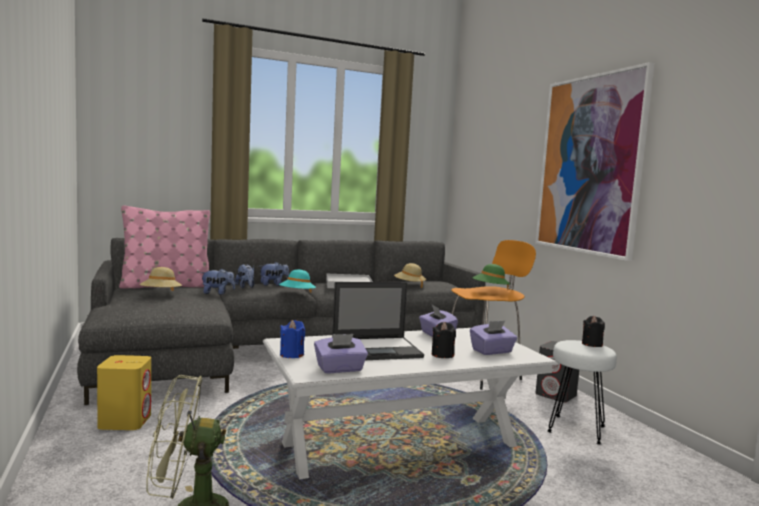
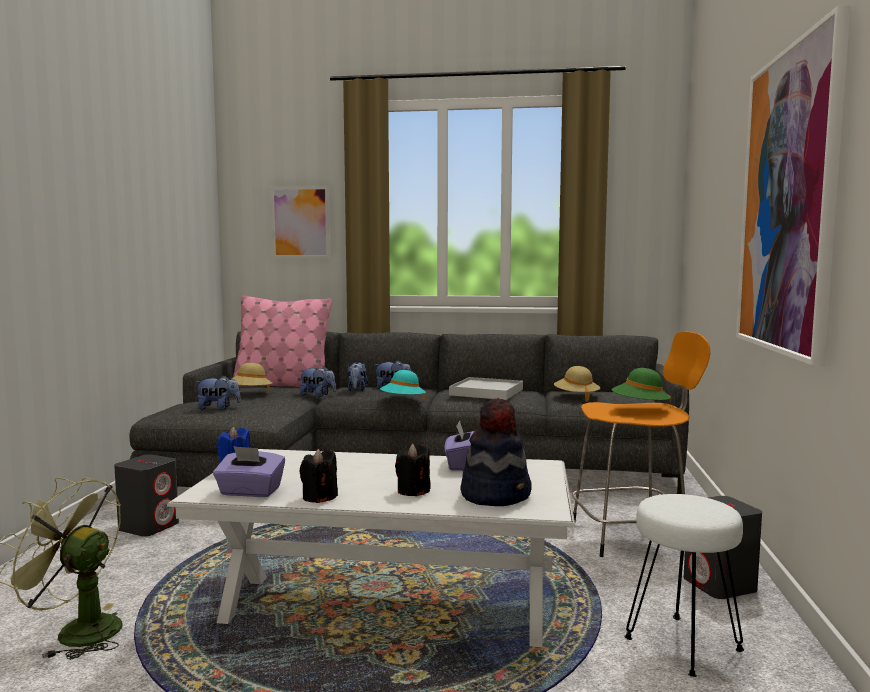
camera: 30 degrees right, 0 degrees up
yellow speaker [97,355,151,430] -> grey speaker [114,454,179,537]
laptop [332,282,424,360] -> none
purple tissue box [470,321,517,355] -> hat [461,398,532,506]
black candle [582,316,605,347] -> black candle moved to [300,449,338,503]
none -> plush toy [195,376,241,410]
none -> picture [271,186,330,258]

